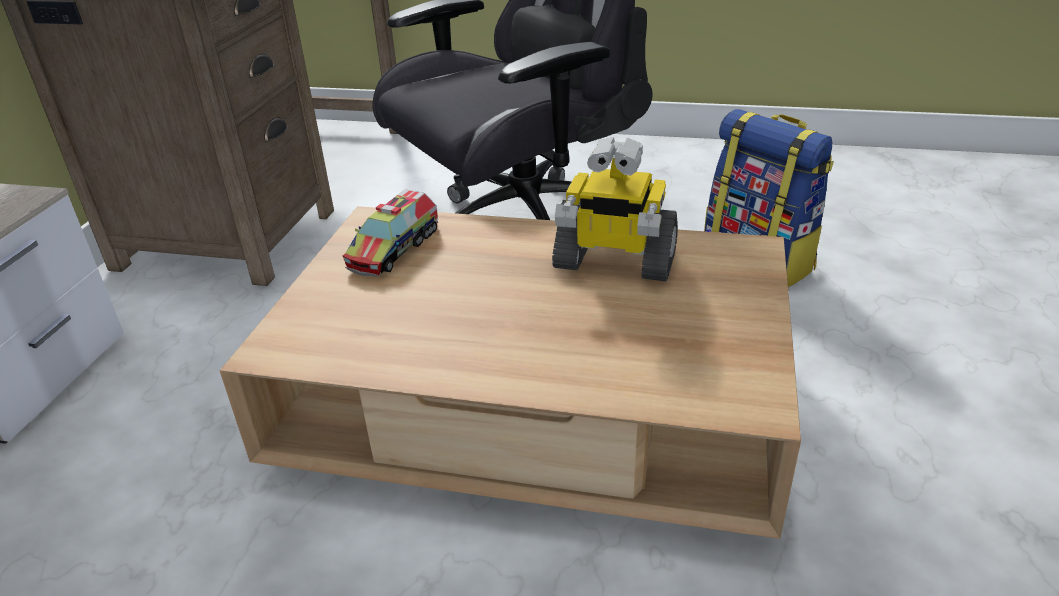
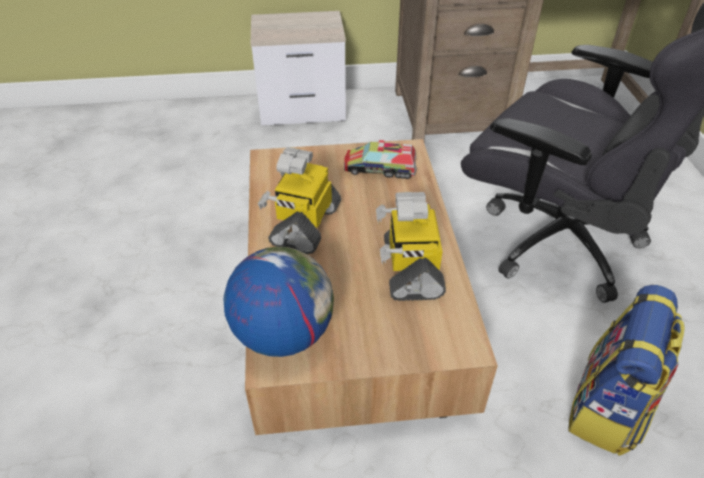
camera: 70 degrees right, 10 degrees up
none -> globe [224,247,334,357]
none -> toy robot [258,147,341,254]

